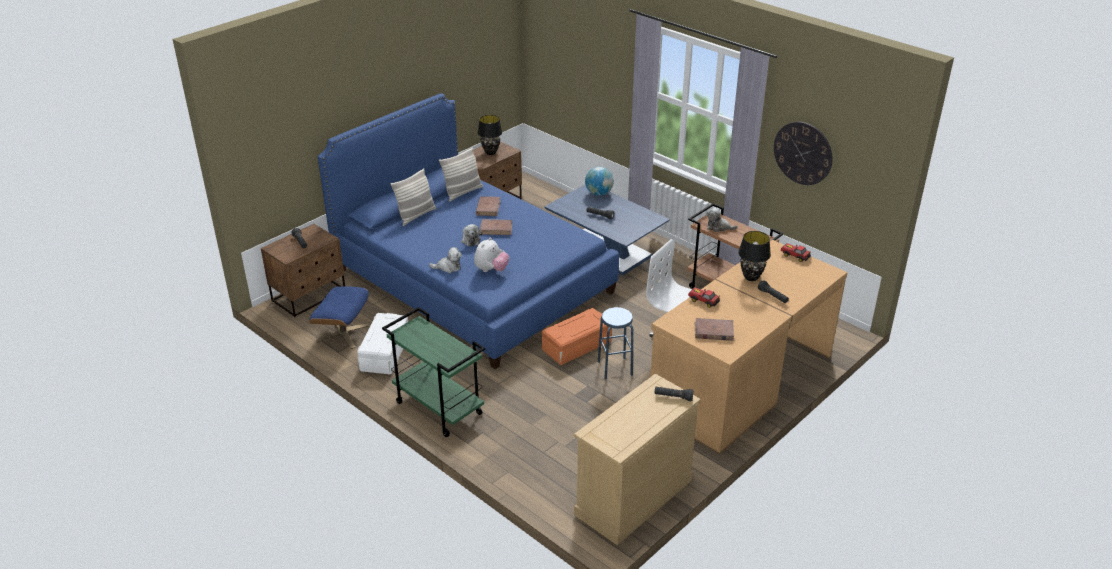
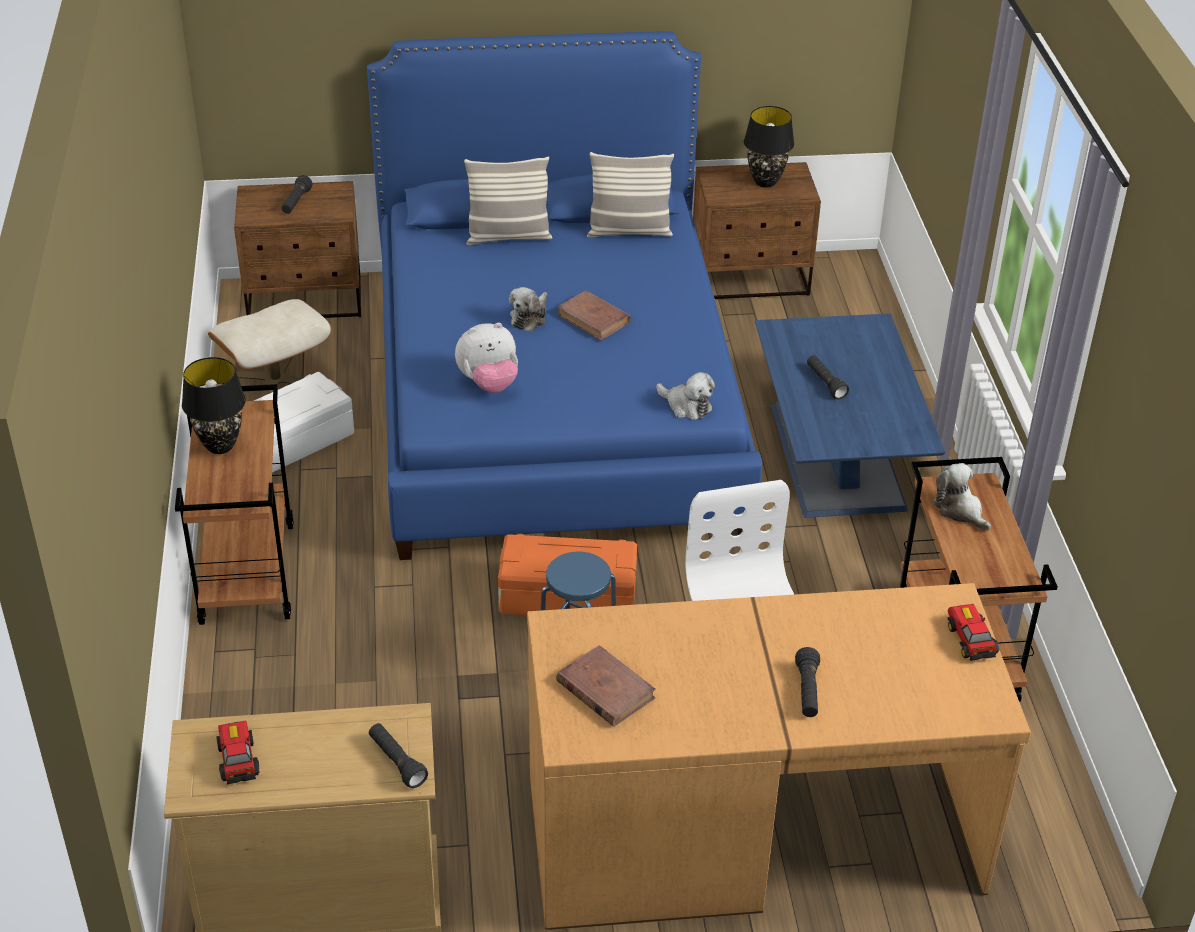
camera: 40 degrees right, 5 degrees up
blue ottoman [309,287,370,349] -> beige ottoman [208,299,331,398]
green cart [382,307,485,437] -> brown cart [175,384,294,625]
plush toy [429,247,462,273] -> plush toy moved to [656,372,715,420]
brown book [476,196,501,216] -> none
globe [585,167,614,196] -> none
toy car [688,287,720,308] -> toy car moved to [216,720,259,784]
black table lamp [738,231,771,281] -> black table lamp moved to [182,357,246,454]
wall clock [774,122,833,185] -> none

